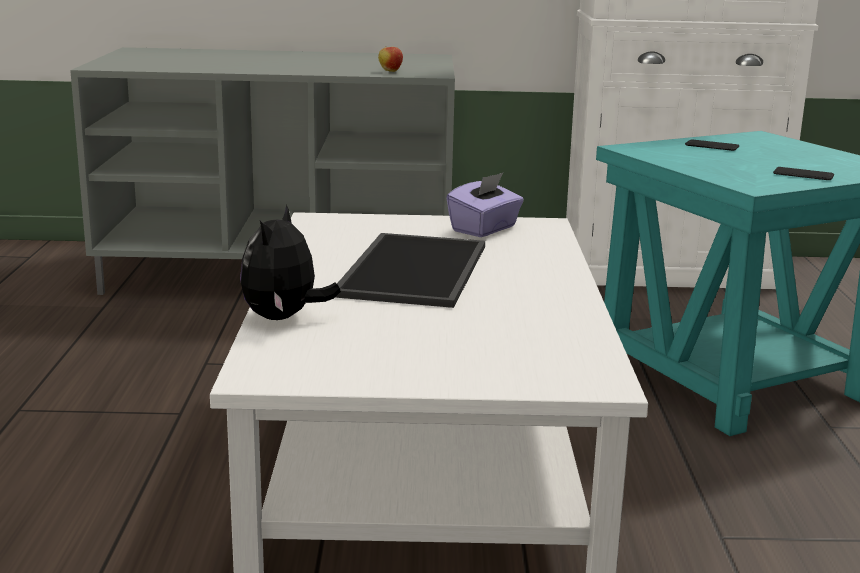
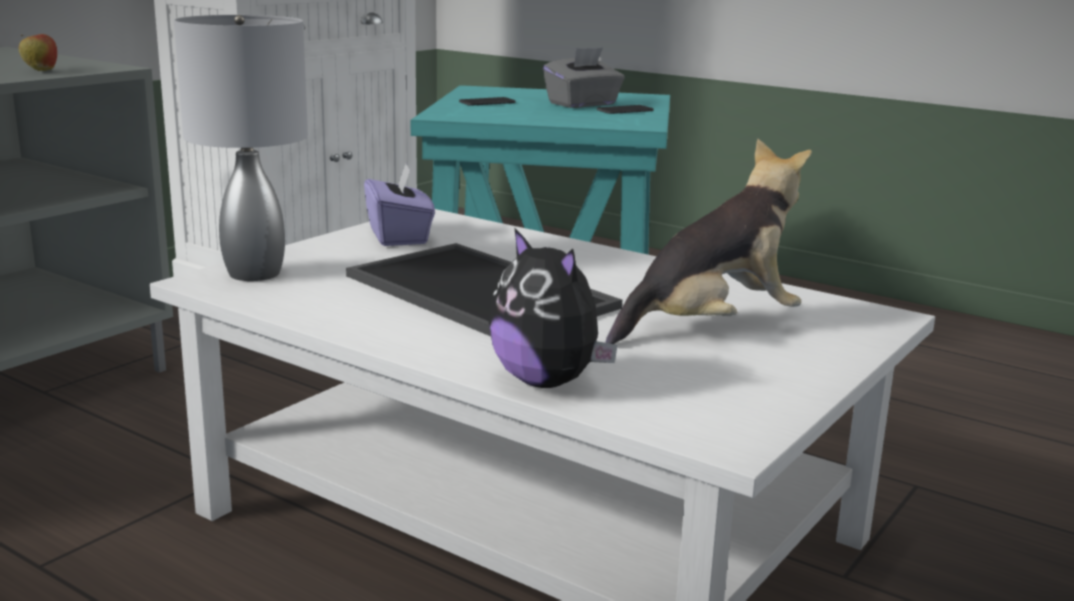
camera: 55 degrees left, 0 degrees up
none -> grey table lamp [174,15,308,281]
none -> grey tissue box [543,47,625,108]
none -> plush toy [605,139,812,344]

